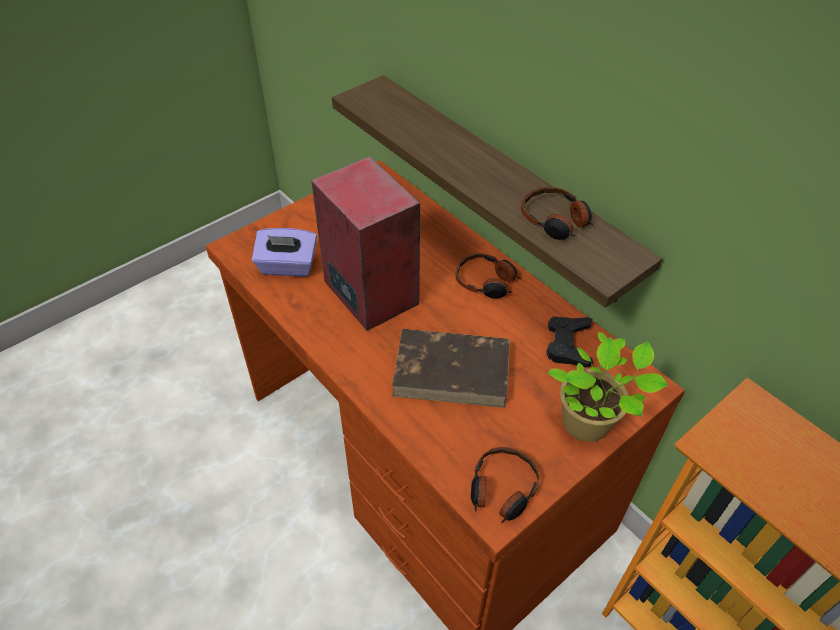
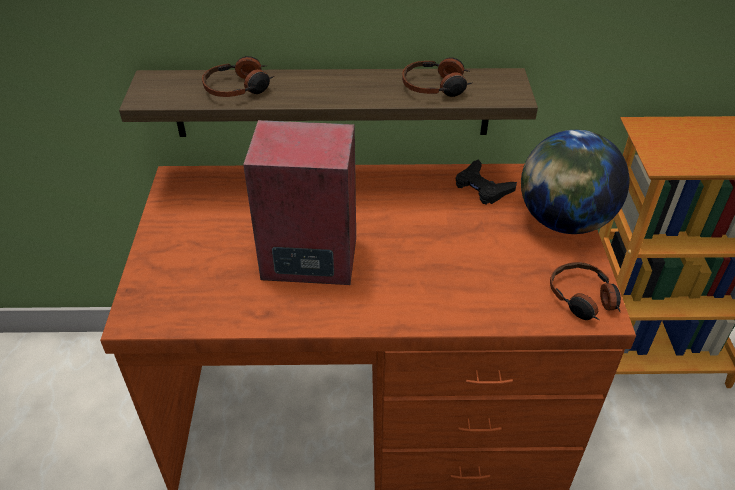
camera: 50 degrees left, 5 degrees down
purple tissue box [252,228,317,277] -> none
brown book [392,329,510,408] -> none
headphones [455,253,521,299] -> headphones moved to [202,56,274,97]
potted plant [547,332,668,442] -> globe [521,130,629,234]

